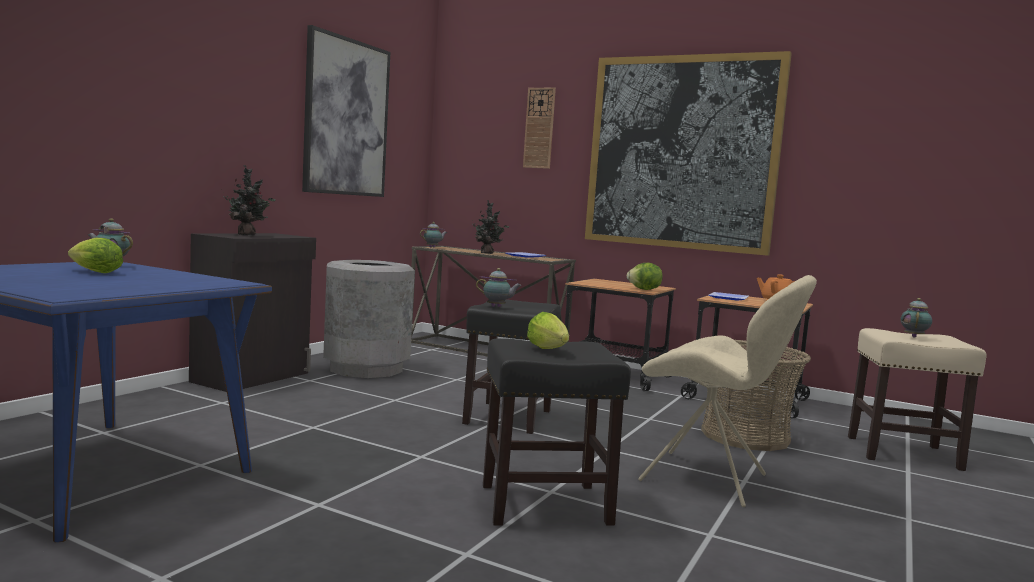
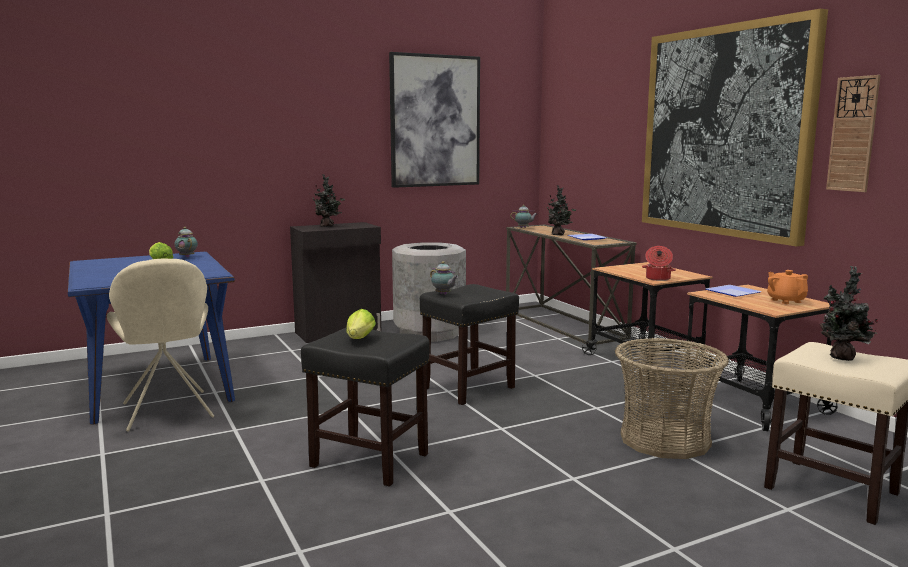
camera: 35 degrees right, 5 degrees up
wall clock [523,87,556,169] -> wall clock moved to [826,75,881,192]
lettuce [627,263,663,290] -> cooking pot [642,246,676,281]
beige chair [638,275,817,507] -> beige chair moved to [107,258,214,431]
teapot [900,298,932,338] -> potted plant [820,266,878,361]

